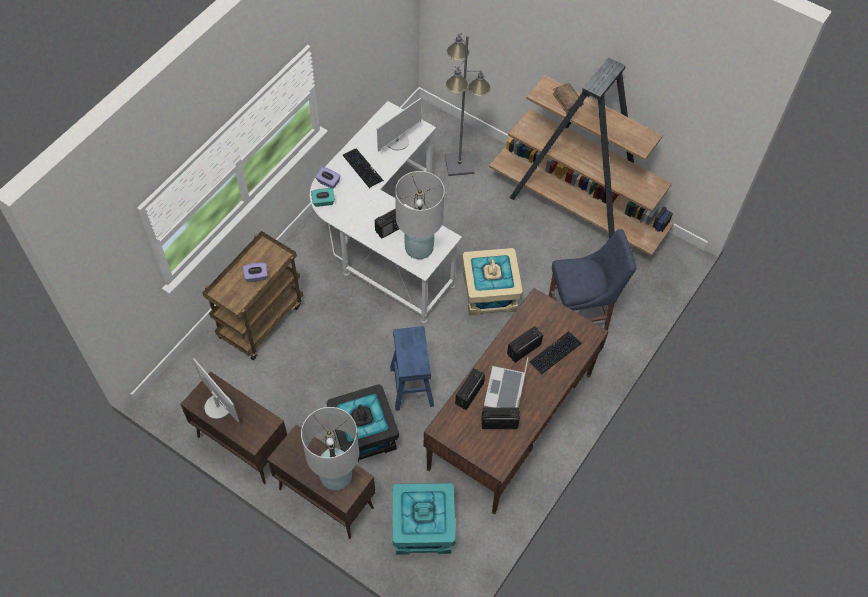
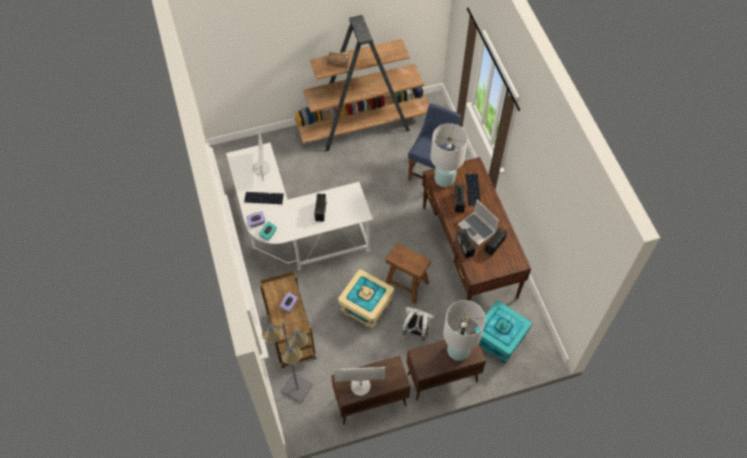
camera: 50 degrees left, 0 degrees up
black storage box [327,384,399,462] -> white backpack [402,307,435,341]
blue stool [390,326,434,411] -> brown stool [386,242,431,304]
white table lamp [395,171,445,259] -> white table lamp moved to [430,123,468,187]
grey floor lamp [445,33,491,176] -> grey floor lamp moved to [262,322,313,403]
beige storage box [462,248,523,316] -> beige storage box moved to [338,269,394,330]

